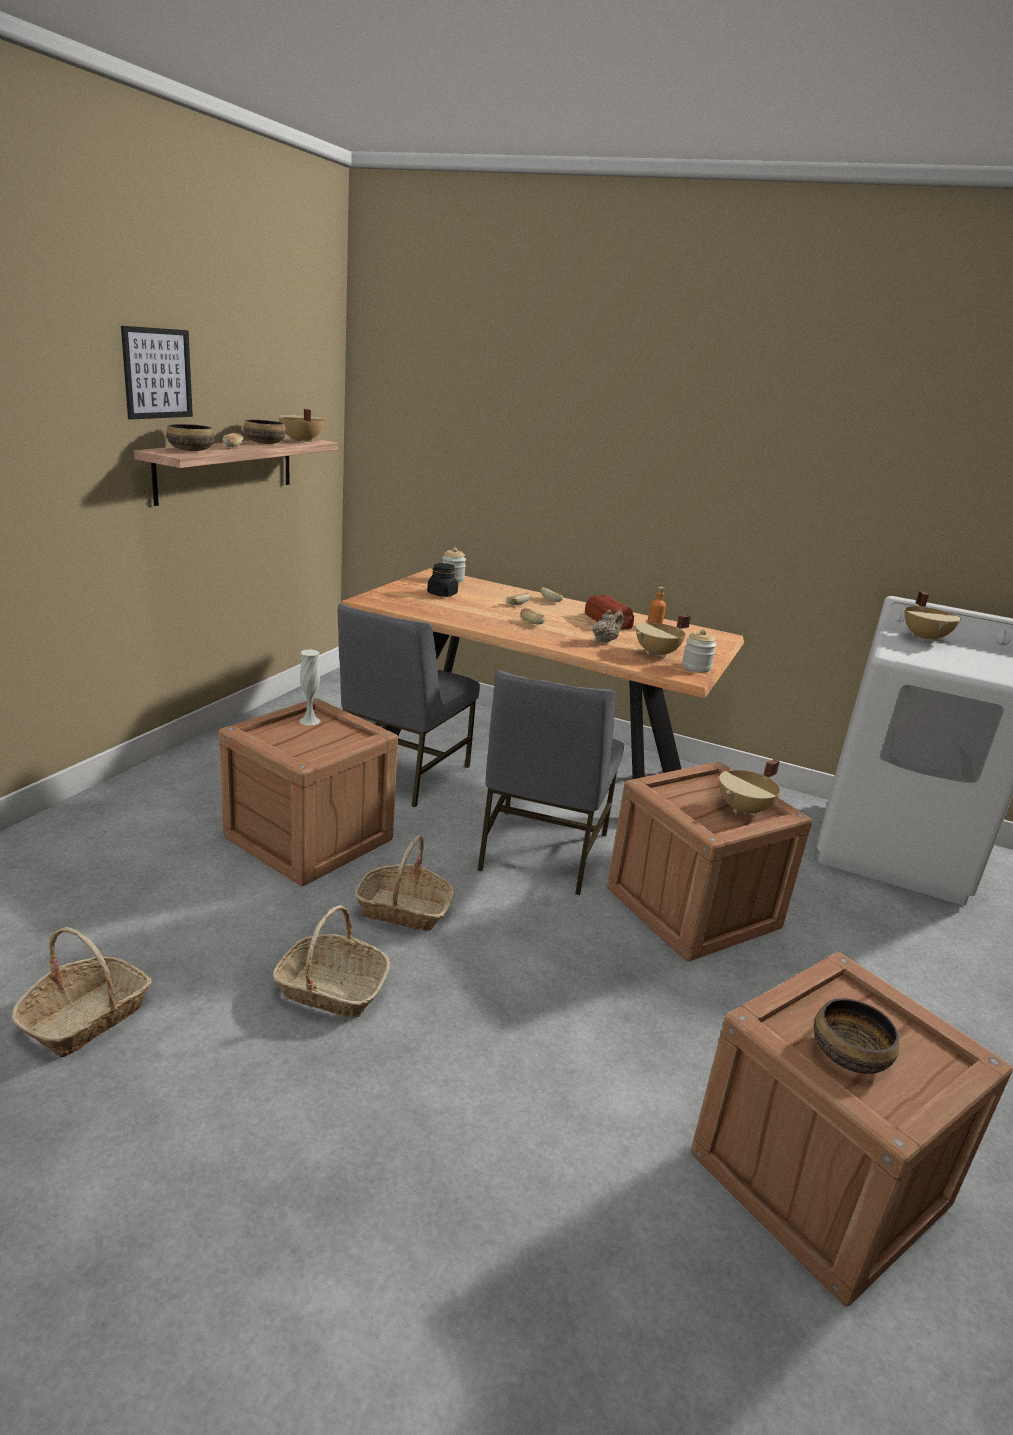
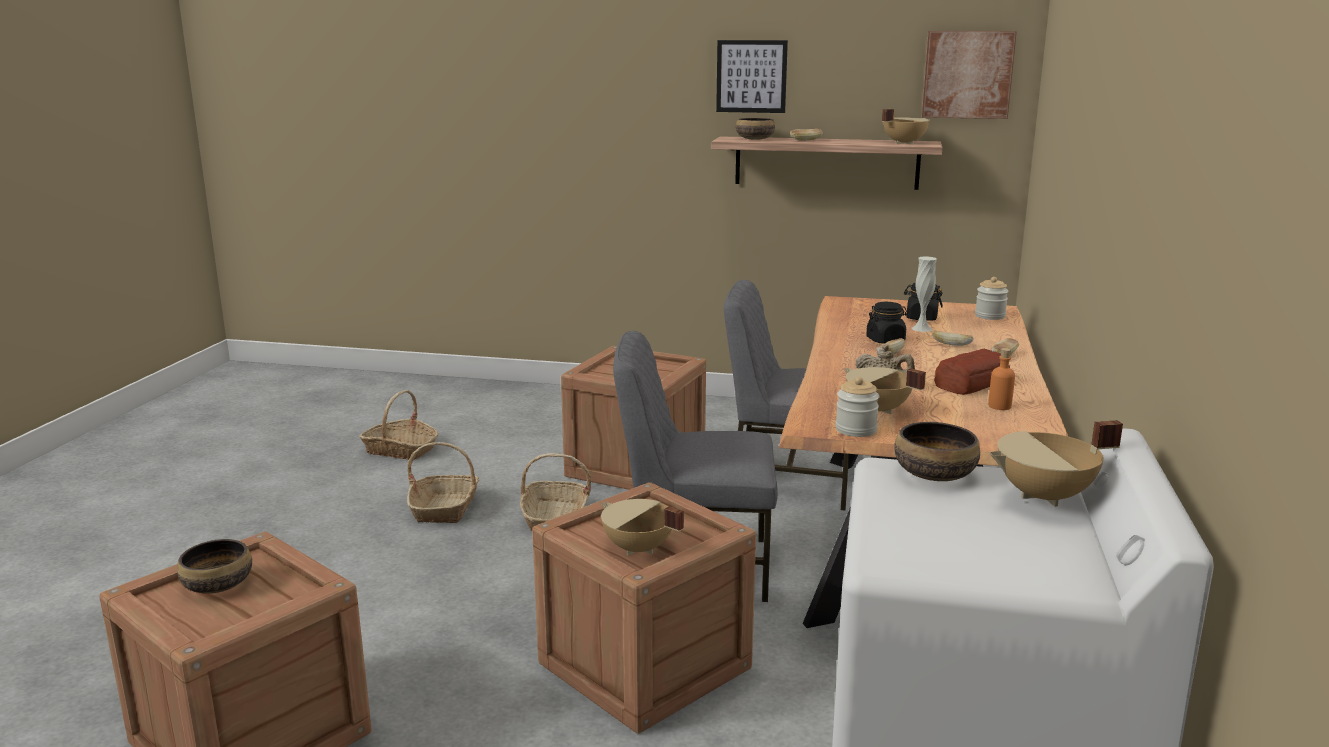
camera: 80 degrees right, 5 degrees down
bowl [243,420,286,444] -> bowl moved to [894,422,980,481]
white vase [299,649,320,725] -> white vase moved to [912,256,937,332]
none -> black jar [866,302,908,344]
none -> picture [922,31,1017,119]

